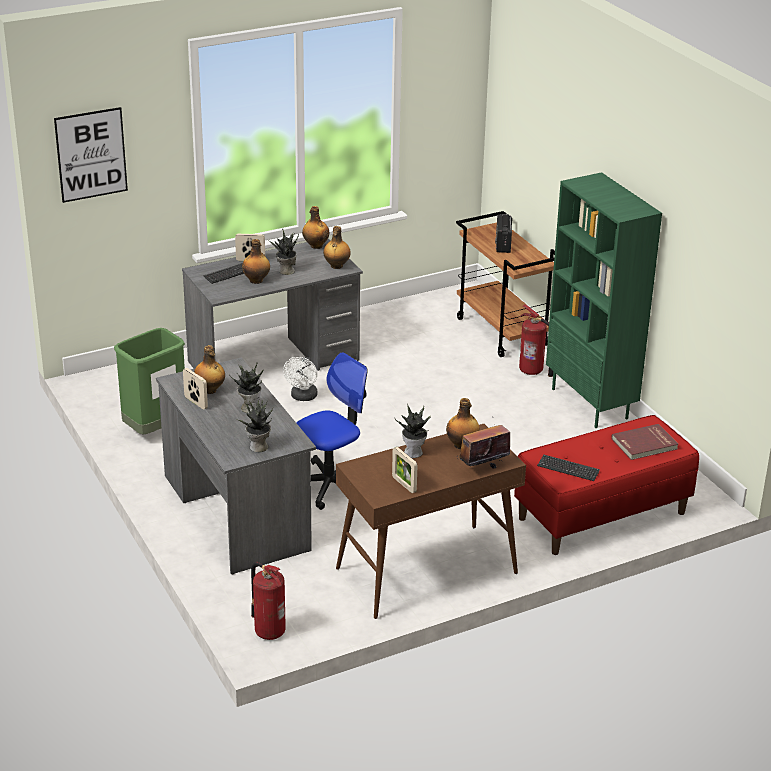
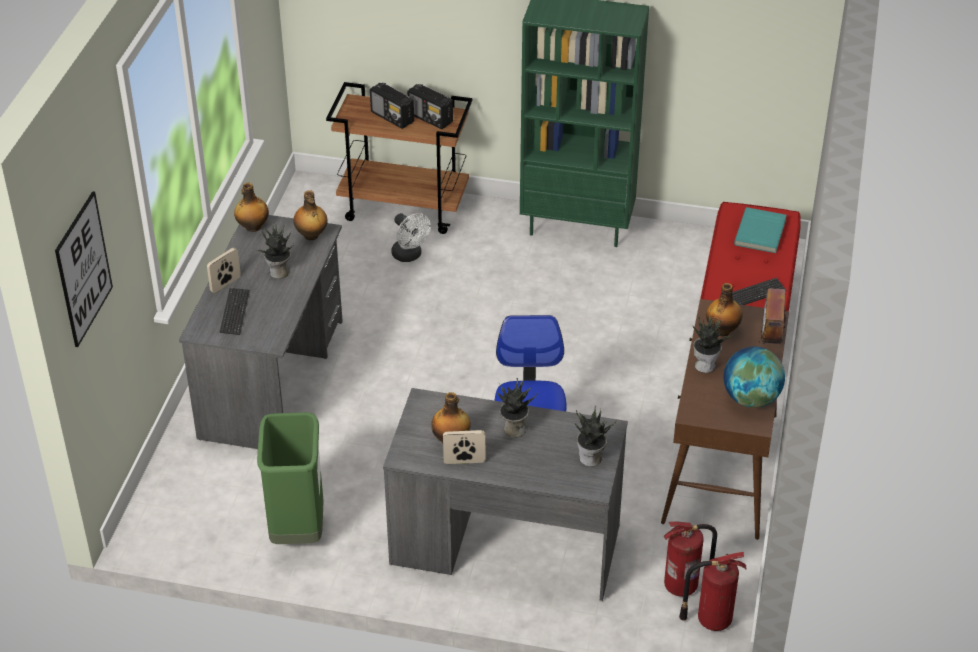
camera: 50 degrees left, 10 degrees up
bottle [242,239,270,284] -> none
white fan [283,357,317,401] -> white fan moved to [391,213,431,262]
picture frame [392,447,417,493] -> globe [723,347,785,408]
fire extinguisher [519,304,553,377] -> fire extinguisher moved to [664,521,717,597]
red book [611,424,678,460] -> turquoise book [734,207,787,253]
none -> radio [407,84,453,129]

